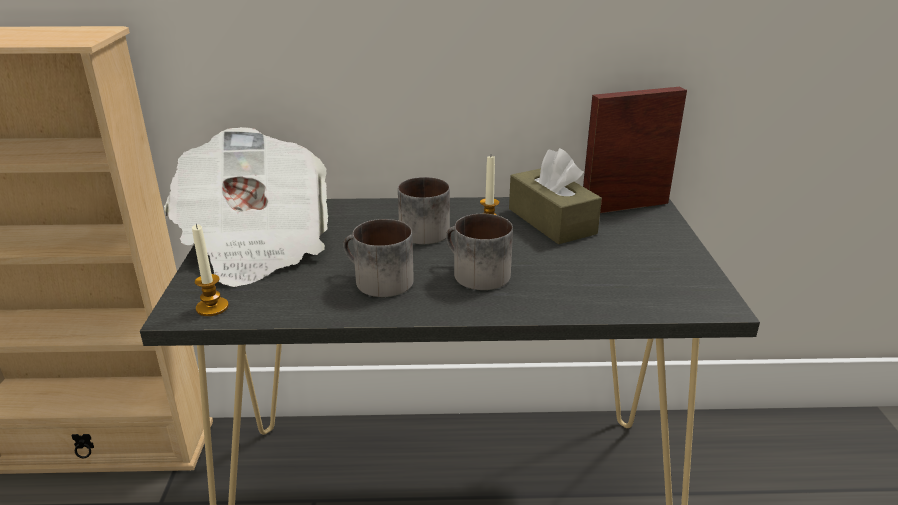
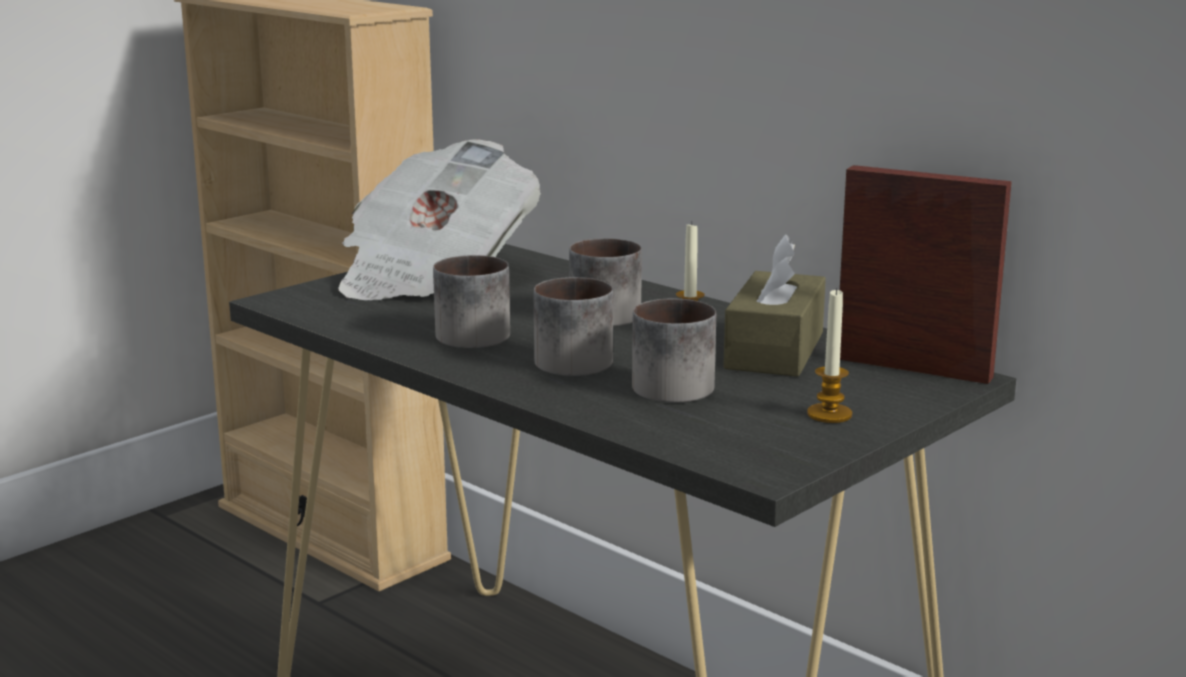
camera: 45 degrees right, 10 degrees down
candle [192,224,229,316] -> candle moved to [807,288,852,423]
none -> mug [632,299,716,403]

